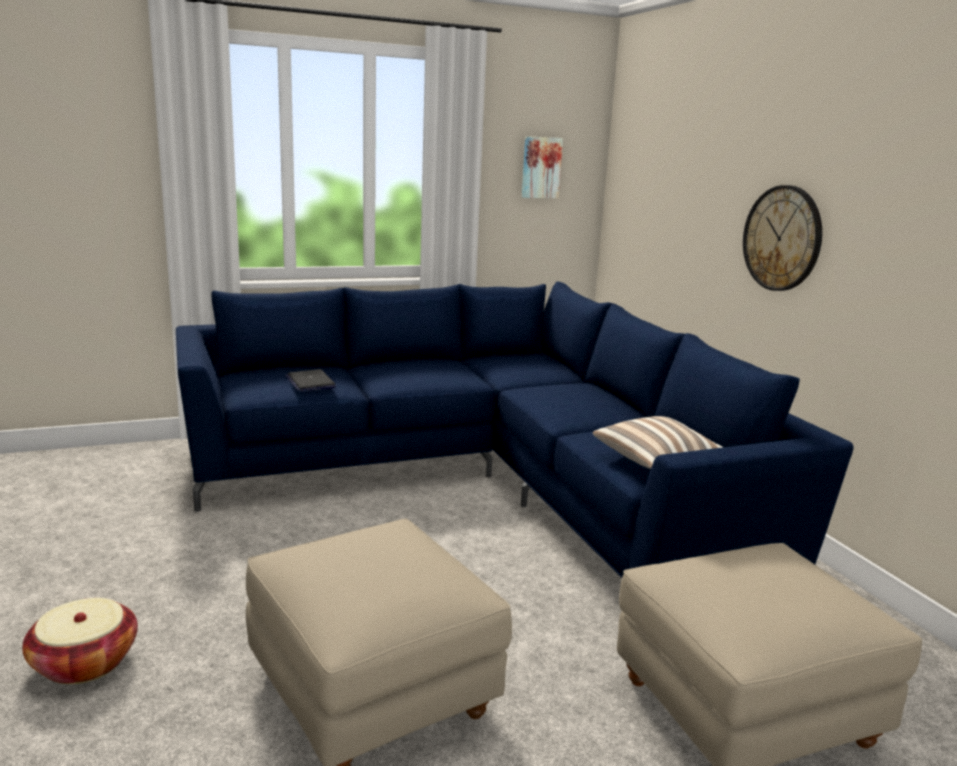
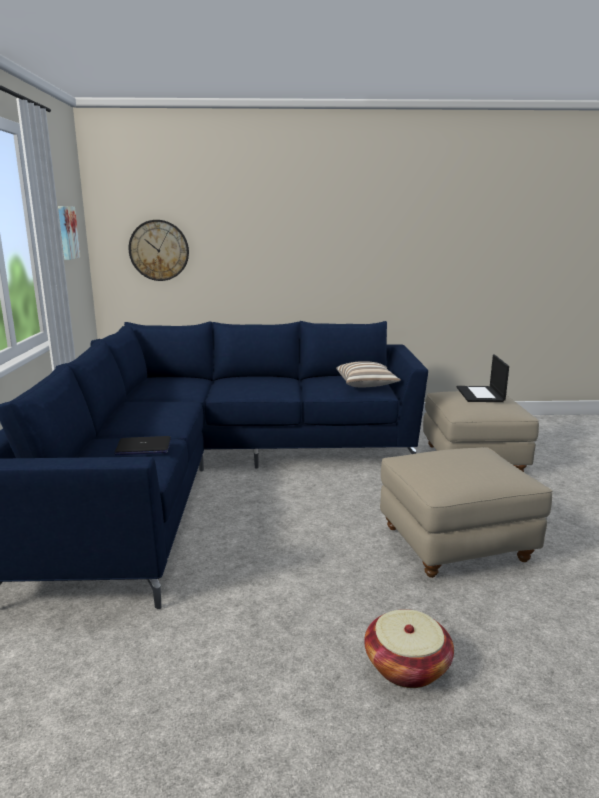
camera: 70 degrees left, 0 degrees up
wall clock [743,185,822,291] -> wall clock moved to [128,220,189,281]
none -> laptop [457,354,509,402]

